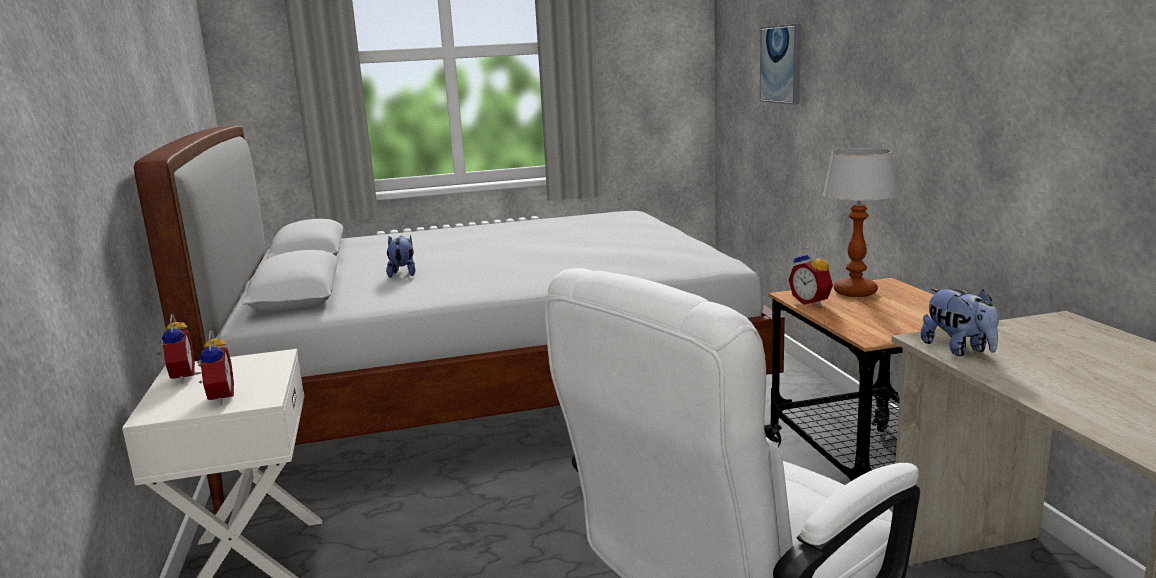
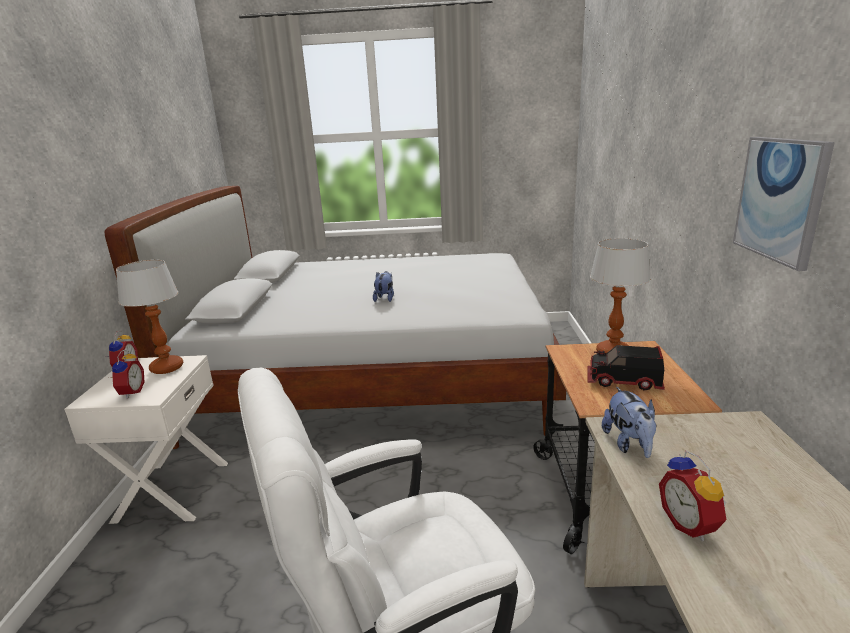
camera: 15 degrees right, 5 degrees up
plush toy [386,235,415,278] -> plush toy moved to [373,271,394,302]
picture [760,24,801,104] -> picture moved to [733,137,835,271]
alarm clock [789,247,833,306] -> alarm clock moved to [659,450,726,541]
none -> table lamp [116,260,183,374]
none -> toy truck [587,345,665,391]

